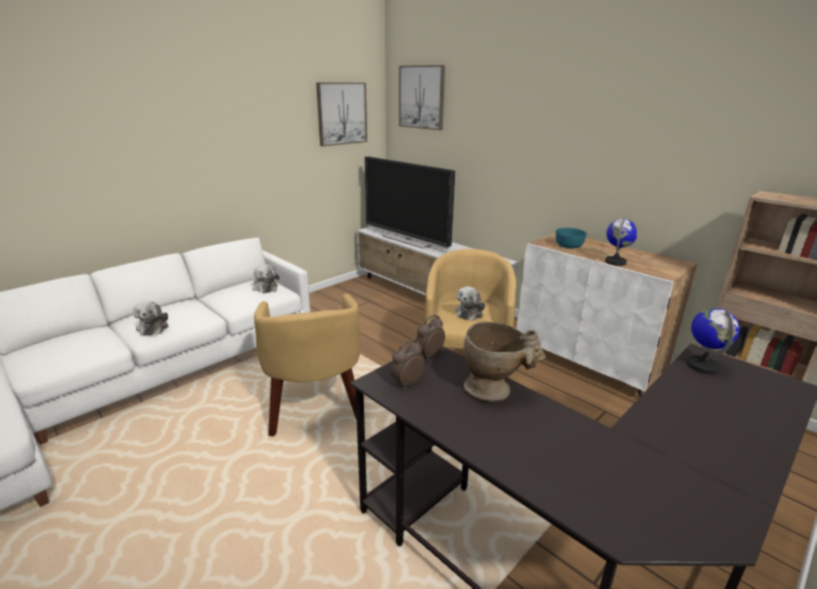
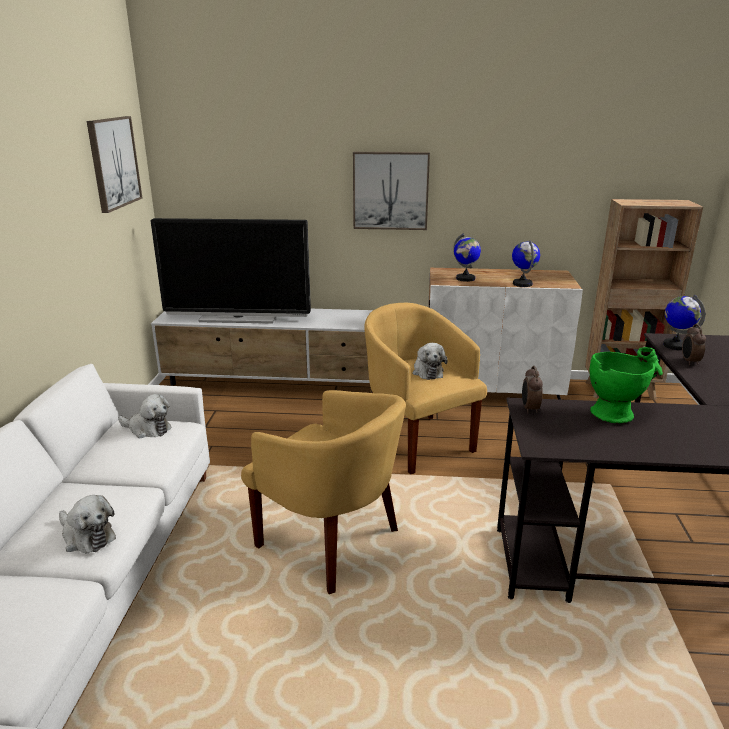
camera: 40 degrees left, 0 degrees up
alarm clock [391,339,425,388] -> alarm clock moved to [682,324,706,365]
picture [399,65,445,130] -> picture moved to [353,152,430,230]
beige vase [464,322,546,402] -> green vase [590,347,663,423]
turquoise bowl [556,228,587,248] -> globe [453,233,481,282]

